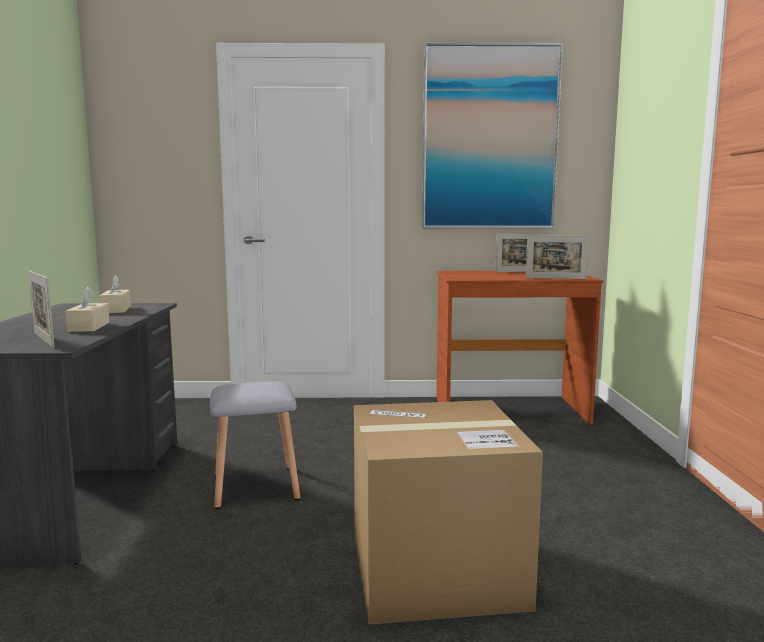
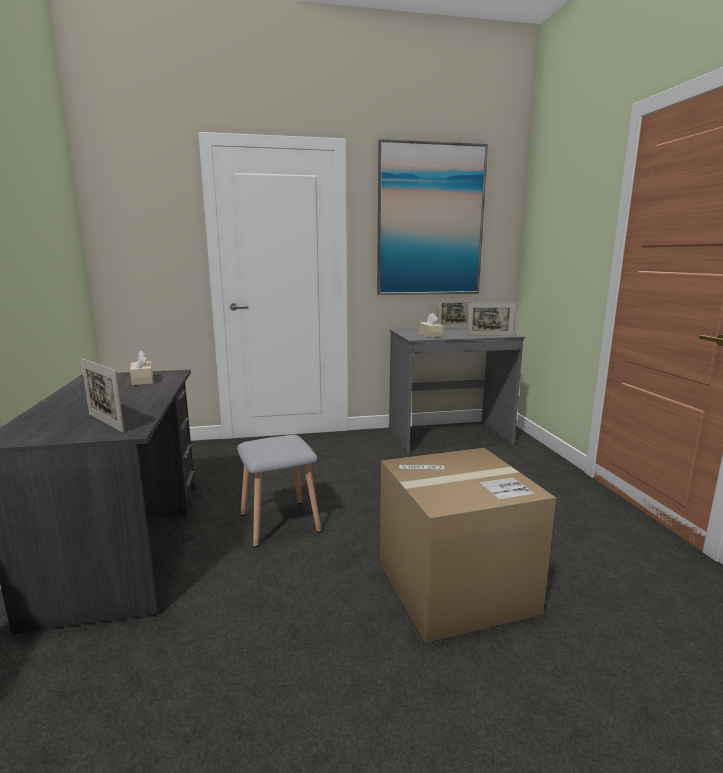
camera: 10 degrees left, 5 degrees up
beige tissue box [65,287,110,332] -> beige tissue box moved to [419,313,443,338]
brown desk [436,271,603,425] -> grey desk [389,328,525,453]

